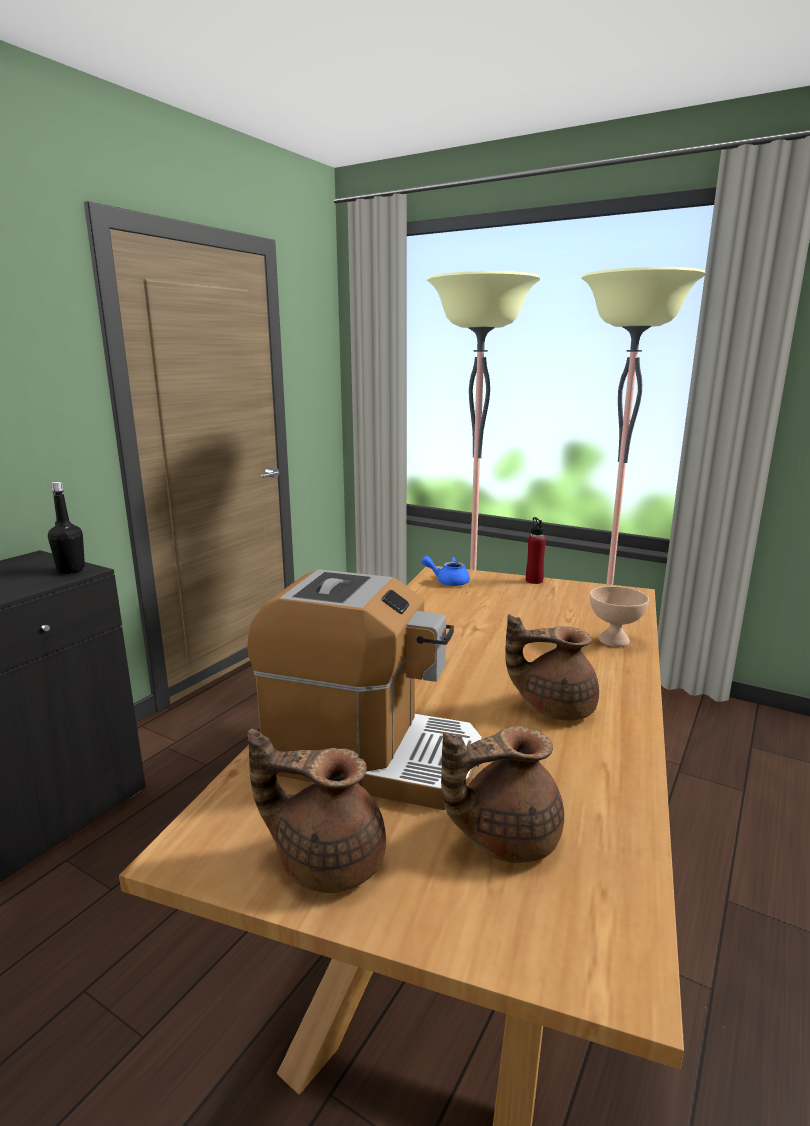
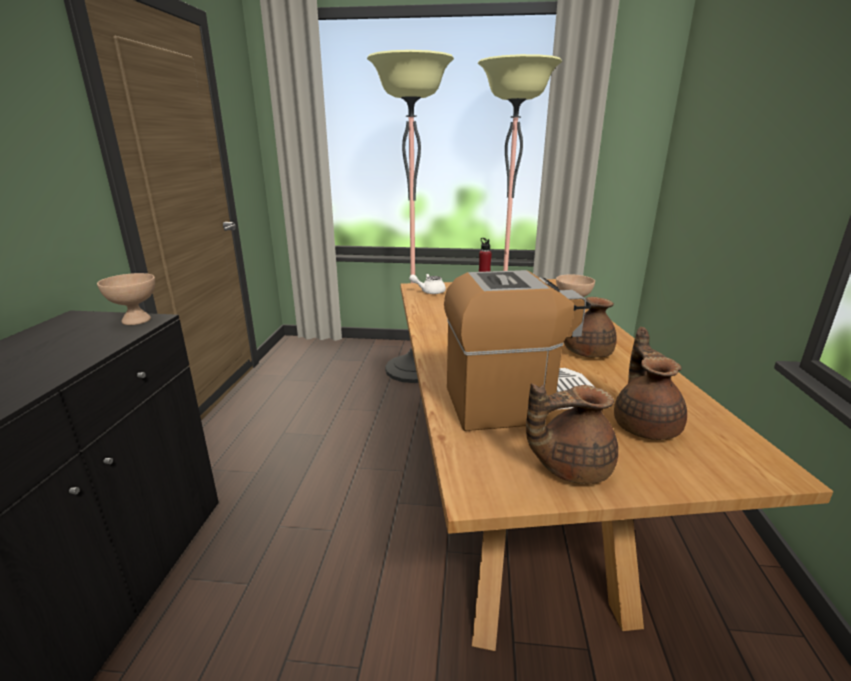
camera: 25 degrees left, 5 degrees up
black bottle [48,482,85,574] -> beige bowl [97,273,155,325]
blue teapot [421,556,470,586] -> white teapot [409,274,446,294]
brown teapot [441,726,564,863] -> brown teapot turned 135 degrees clockwise [614,327,687,440]

